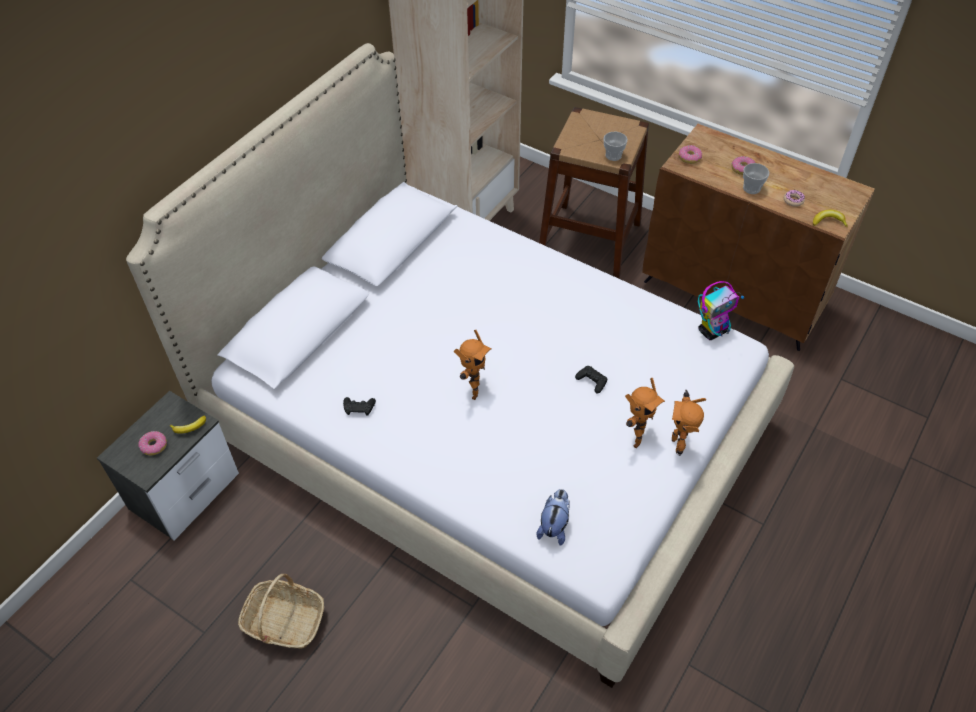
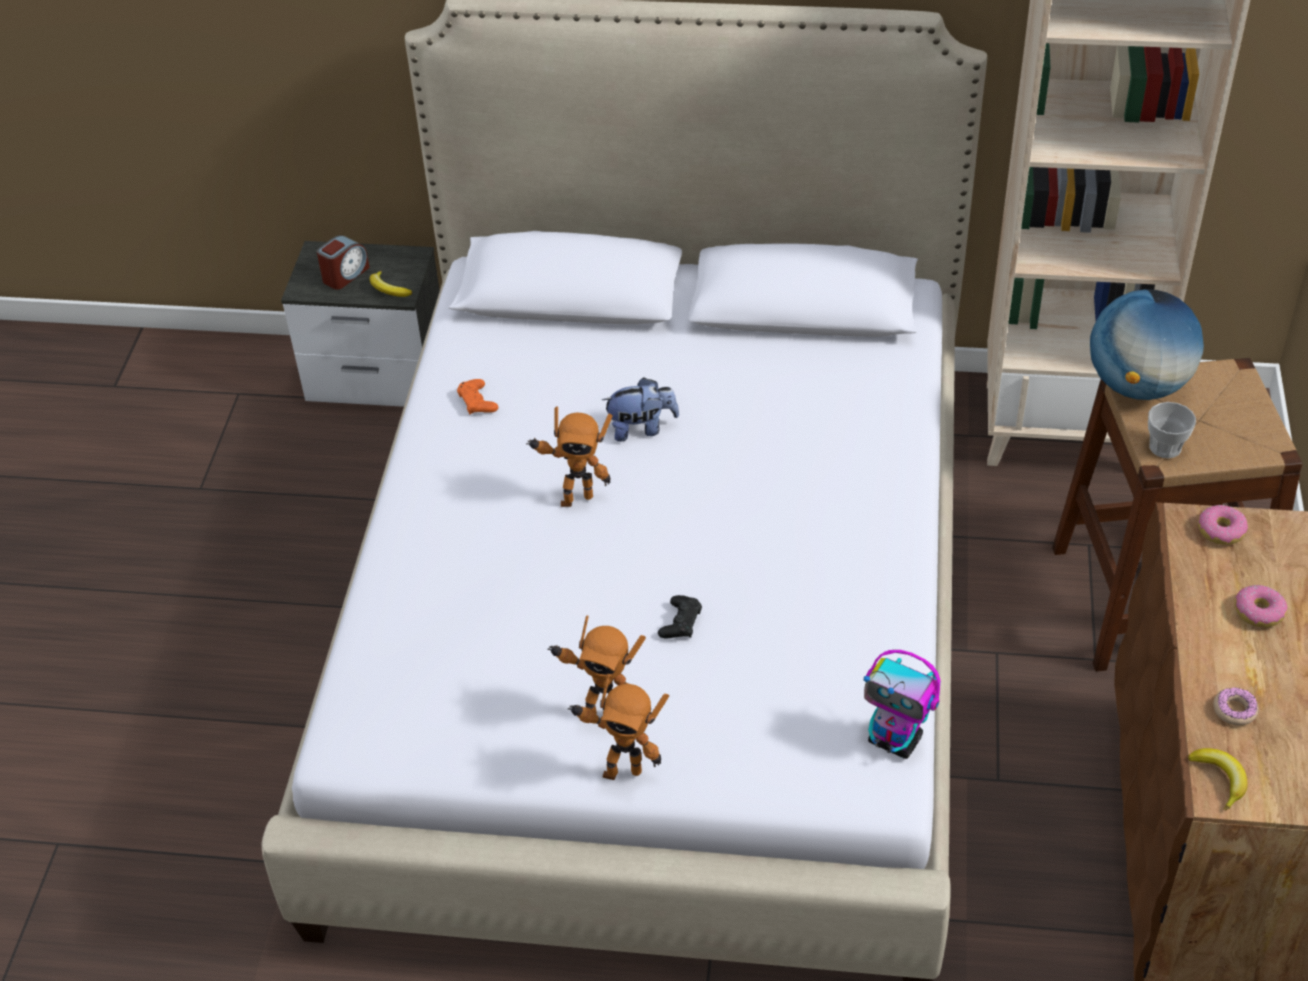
camera: 65 degrees right, 5 degrees down
donut [138,431,167,456] -> alarm clock [317,235,370,290]
basket [238,574,324,649] -> none
black game controller [343,397,376,416] -> orange game controller [457,379,499,415]
plush toy [536,489,570,546] -> plush toy moved to [602,377,679,442]
toy robot [672,390,706,456] -> toy robot turned 150 degrees counterclockwise [568,674,669,780]
cup [743,163,769,194] -> none
none -> globe [1090,289,1204,400]

